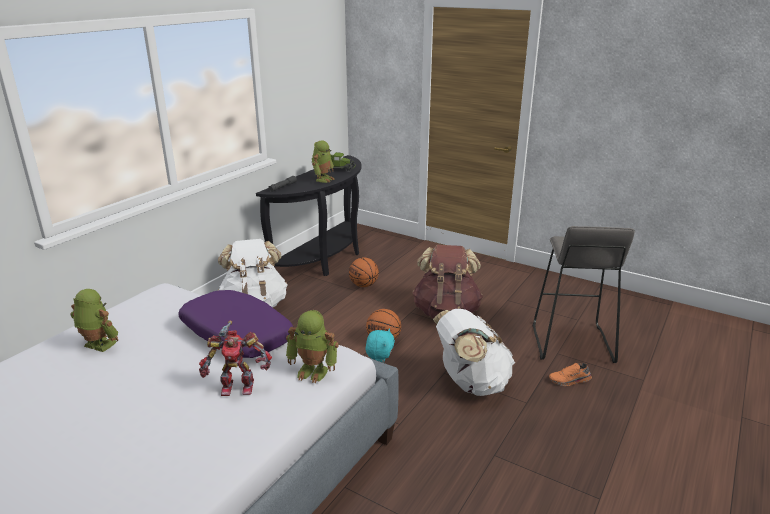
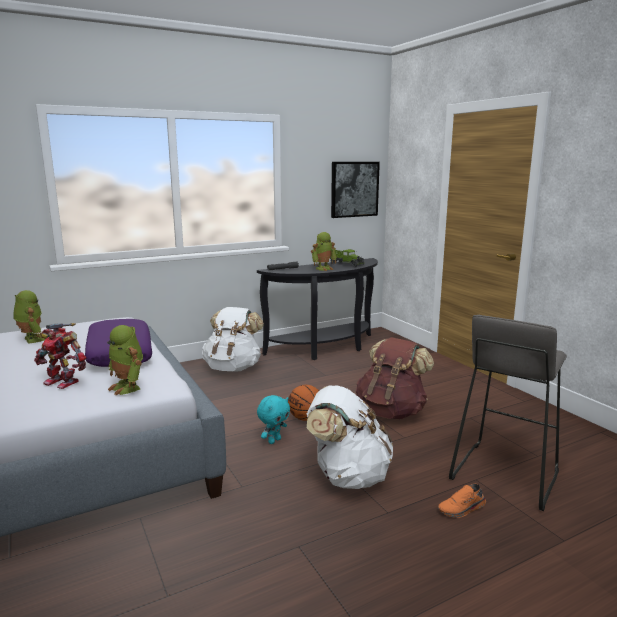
camera: 30 degrees right, 10 degrees down
basketball [349,257,379,287] -> none
orange shoe [549,363,592,386] -> orange shoe turned 45 degrees counterclockwise [438,484,486,518]
none -> picture [331,162,380,218]

